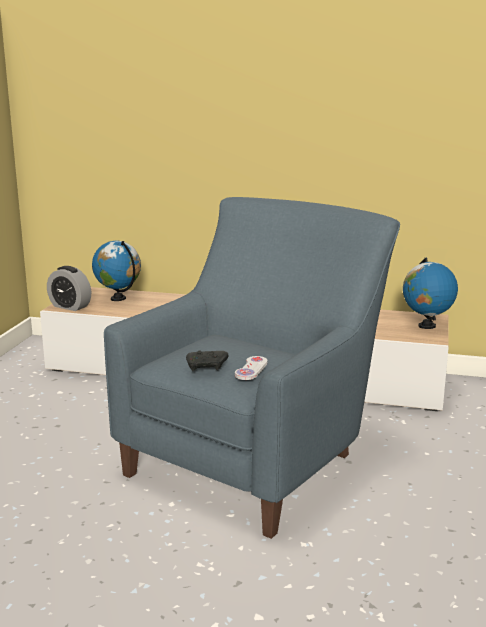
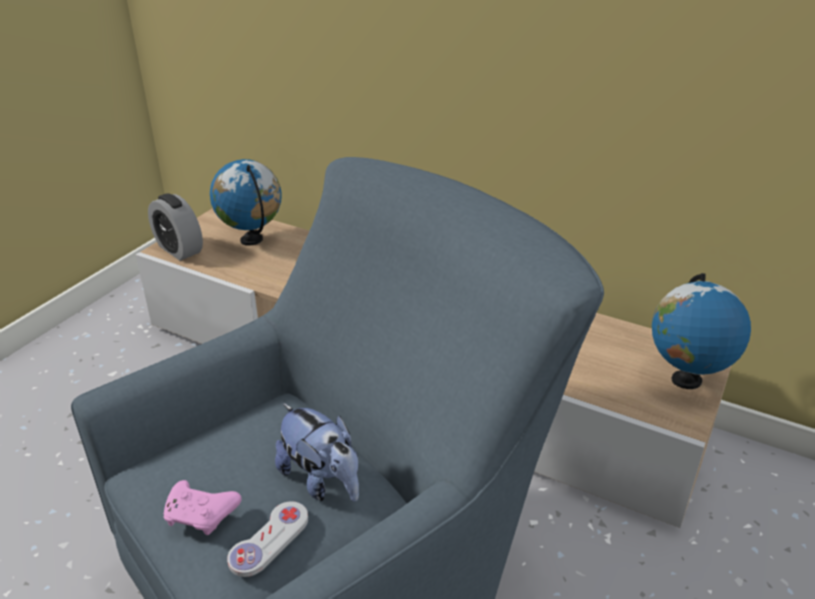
camera: 15 degrees right, 15 degrees up
black game controller [186,351,229,371] -> pink game controller [164,480,242,535]
none -> plush toy [275,403,359,501]

